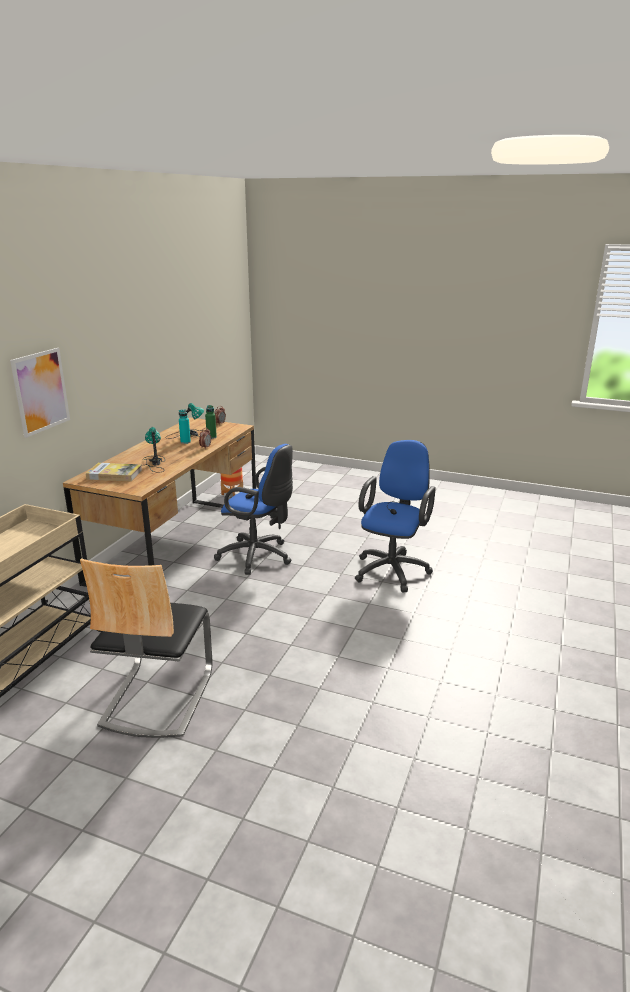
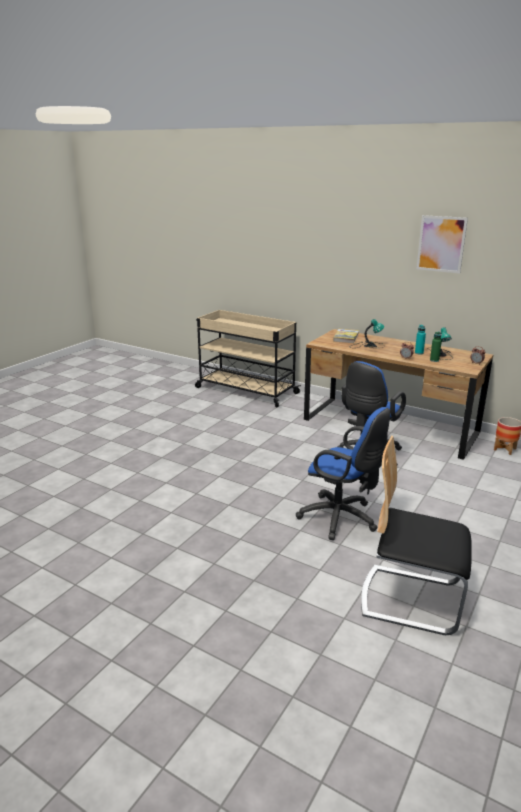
camera: 100 degrees right, 0 degrees up
picture [10,348,70,438] -> picture moved to [416,215,468,273]
chair [80,559,212,738] -> chair moved to [361,436,472,635]

